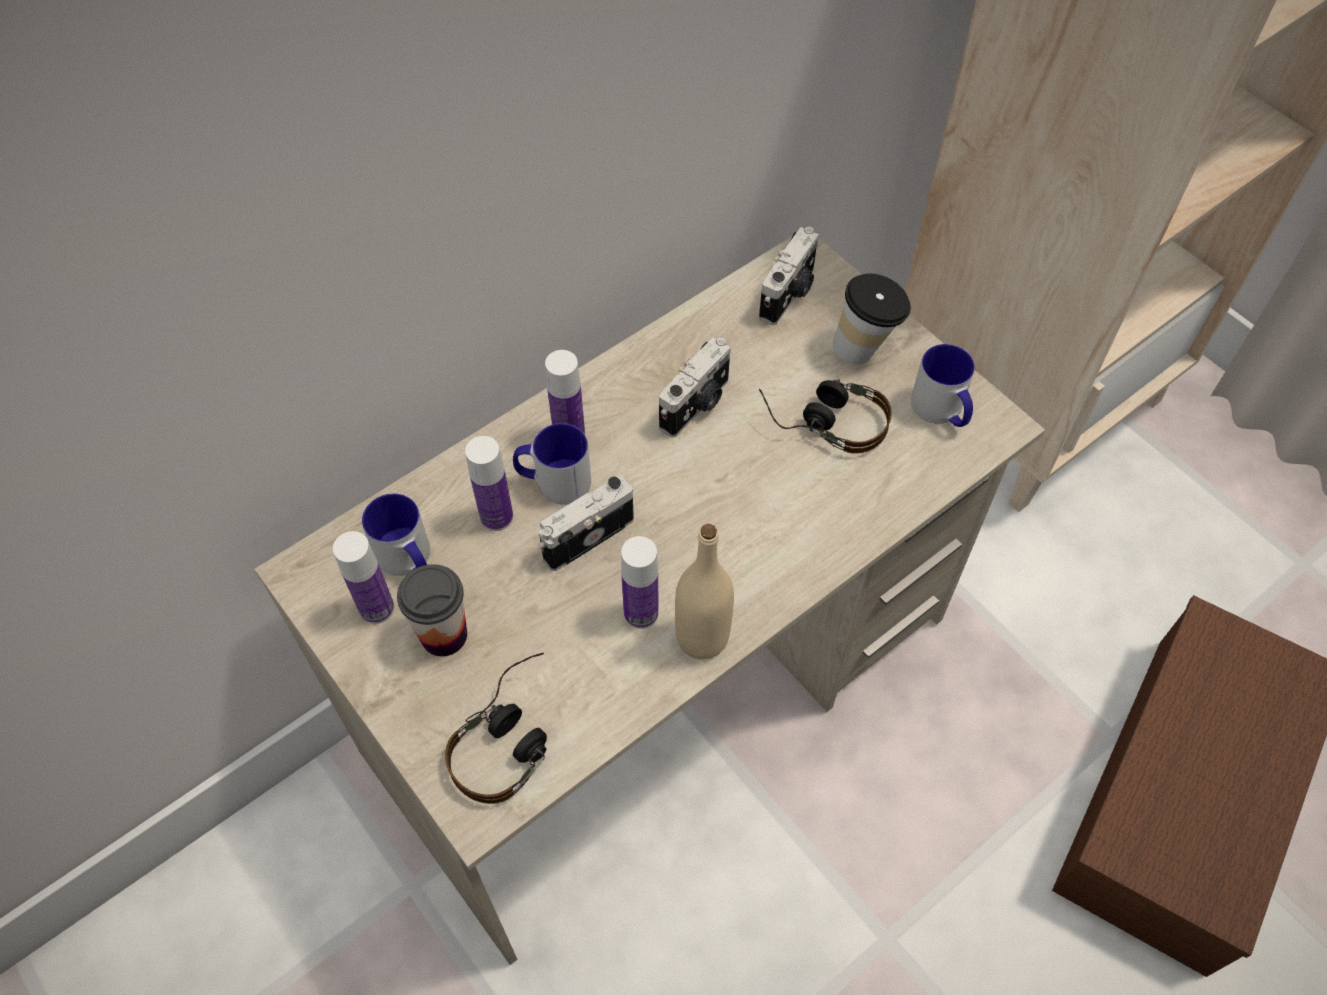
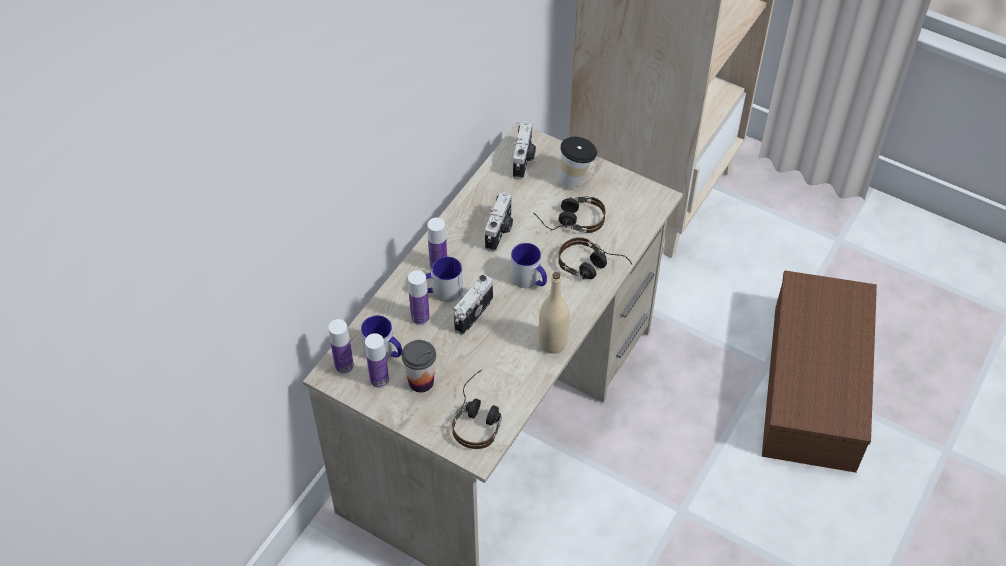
camera: 20 degrees left, 5 degrees down
bottle [621,536,658,629] -> bottle moved to [328,319,354,374]
mug [911,344,975,427] -> mug moved to [511,243,547,288]
none -> headphones [558,237,632,279]

